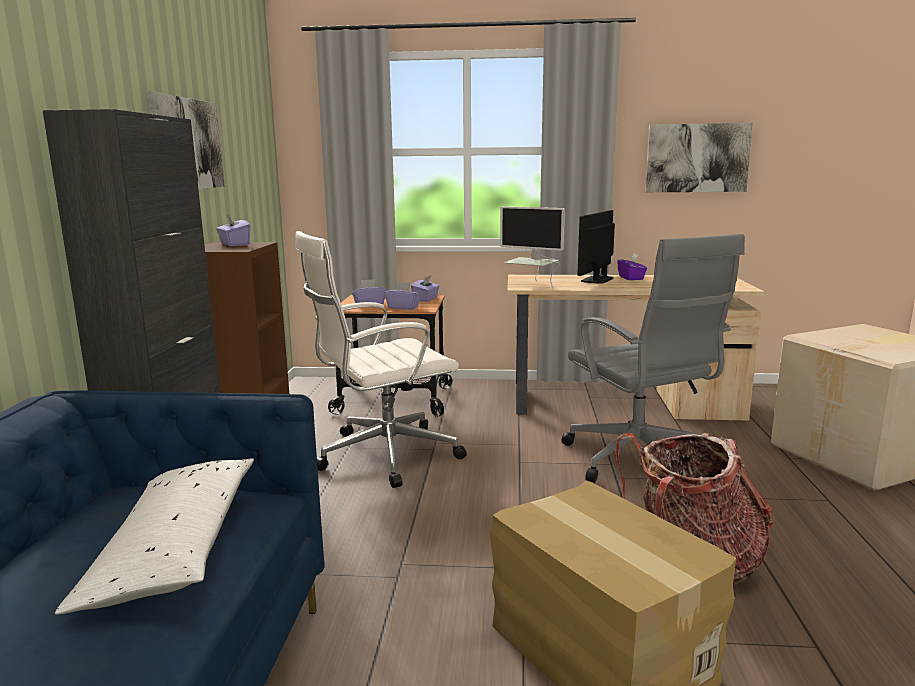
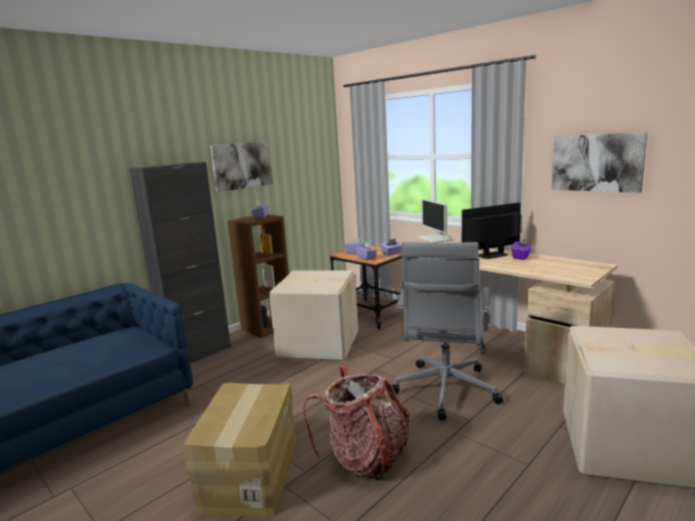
camera: 40 degrees right, 0 degrees up
white pillow [55,458,254,615] -> none
white office chair [295,231,467,488] -> cardboard box [269,271,358,361]

